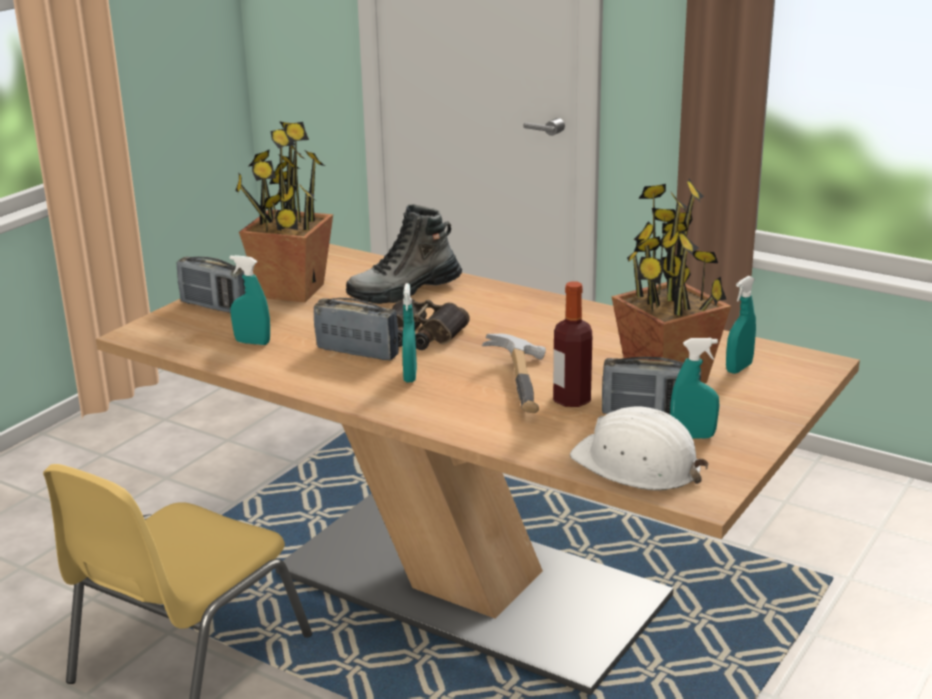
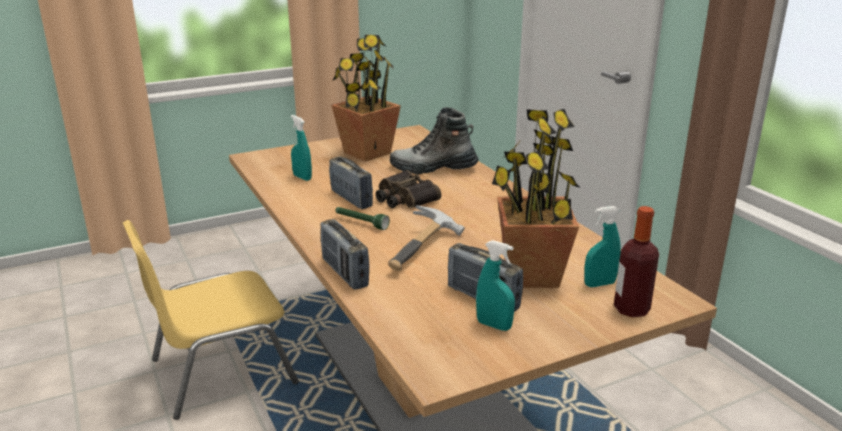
camera: 30 degrees right, 0 degrees up
radio [176,257,245,313] -> radio moved to [321,219,370,290]
turquoise spray bottle [402,283,417,382] -> green flashlight [335,207,390,230]
bottle [553,281,592,407] -> bottle moved to [614,206,659,317]
white hard hat [570,406,709,491] -> none

